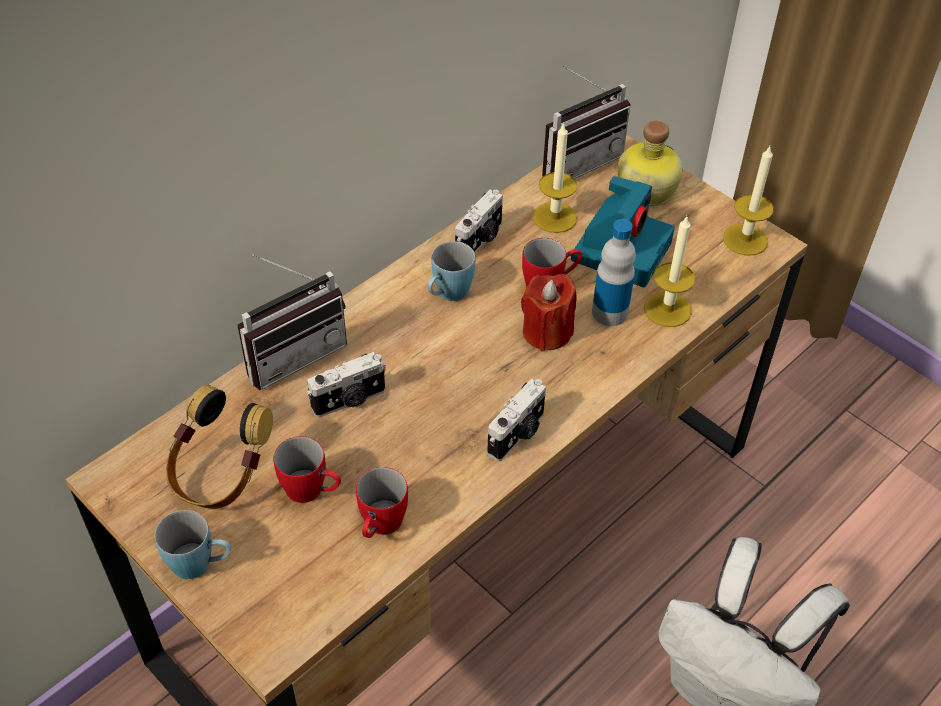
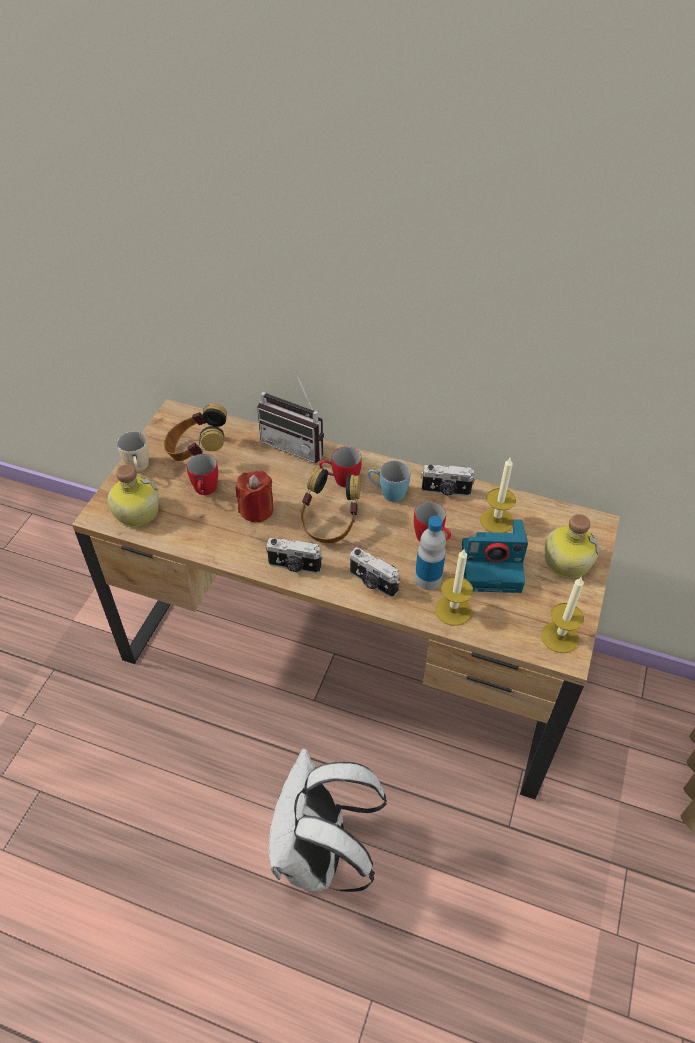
camera: 65 degrees right, 0 degrees up
blue mug [155,510,231,579] -> beige mug [117,431,149,472]
camera [307,352,386,418] -> camera moved to [350,547,400,598]
red mug [356,467,408,538] -> red mug moved to [319,446,362,488]
red candle [521,274,577,351] -> red candle moved to [236,470,273,523]
radio [542,65,631,179] -> none
none -> bottle [108,464,159,527]
none -> headphones [300,467,360,543]

